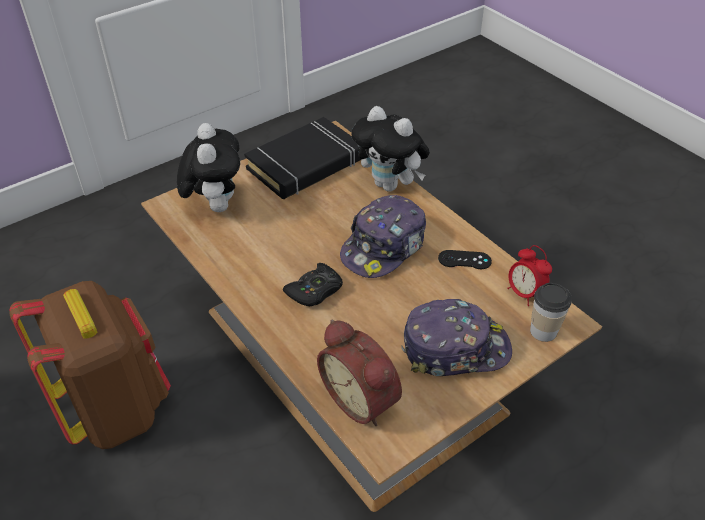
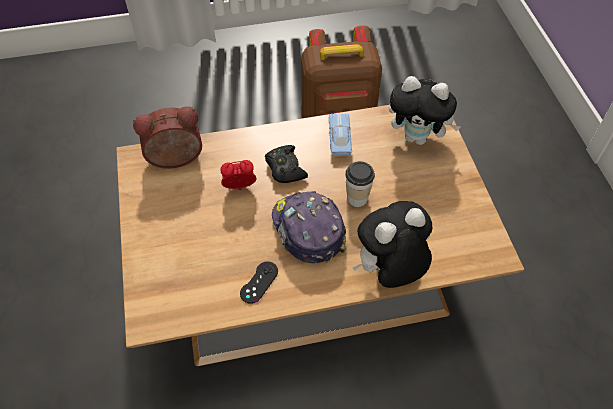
camera: 115 degrees right, 10 degrees up
black book [244,117,362,199] -> none
cap [401,299,512,376] -> none
alarm clock [507,245,552,306] -> alarm clock moved to [220,160,256,190]
cup [530,283,572,342] -> cup moved to [345,161,375,207]
none -> blue toy car [329,114,352,156]

